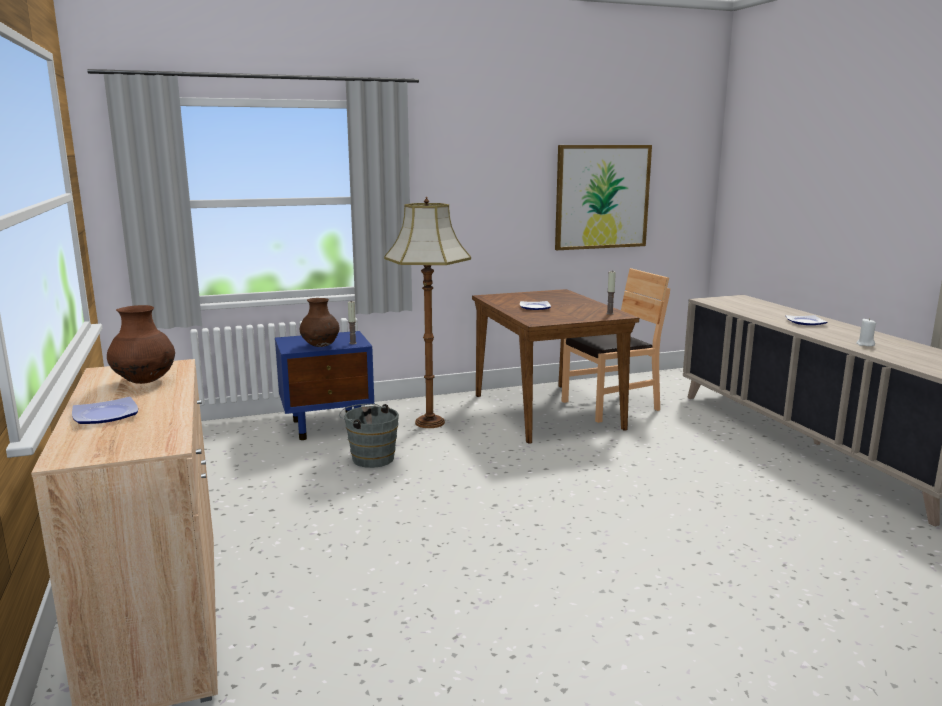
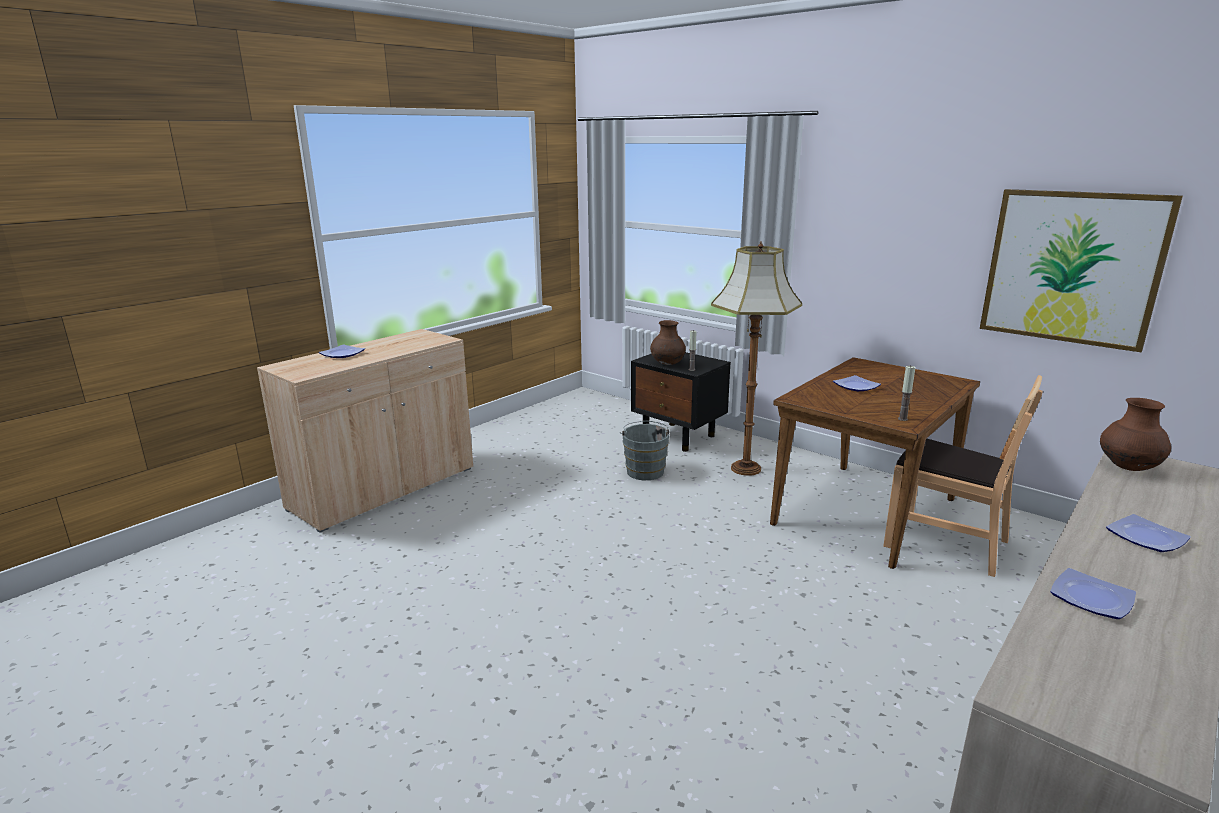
camera: 60 degrees right, 5 degrees up
brown vase [107,305,175,384] -> brown vase moved to [1100,398,1171,471]
blue nightstand [275,331,374,440] -> black nightstand [631,352,731,452]
white candle [856,318,876,346] -> plate [1050,568,1136,619]

